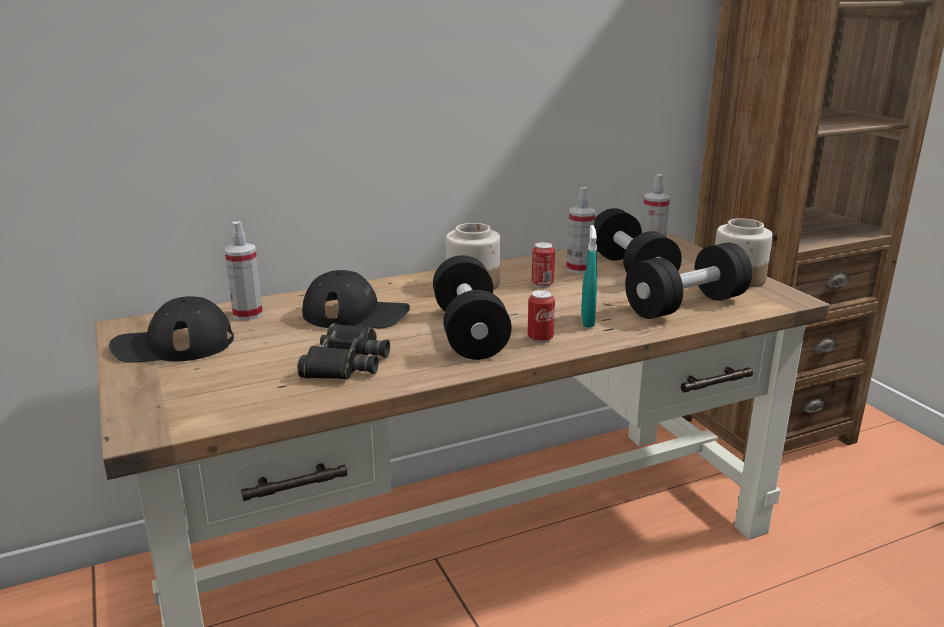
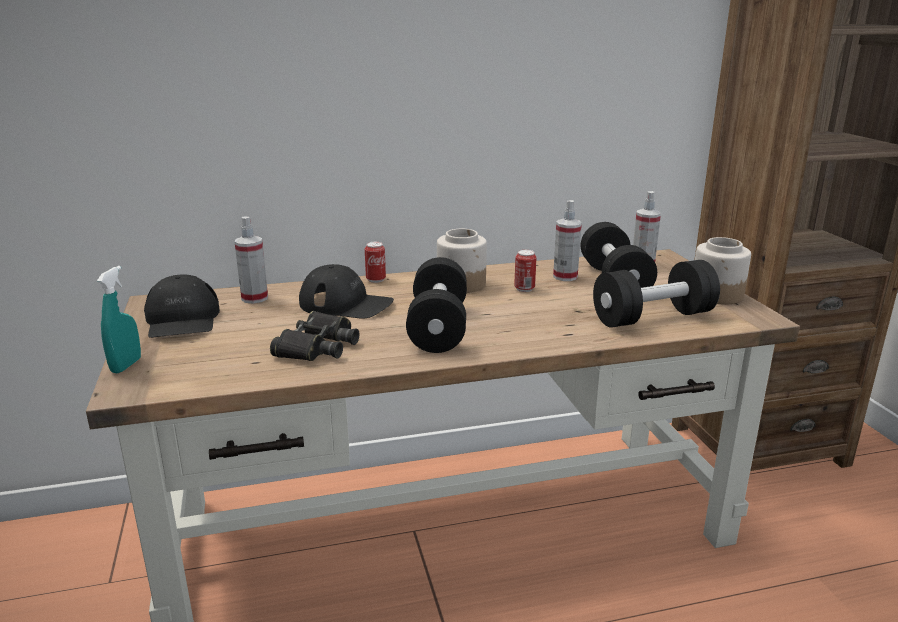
camera: 10 degrees right, 0 degrees up
black cap [109,296,234,363] -> black cap turned 105 degrees counterclockwise [144,274,220,338]
can [528,290,555,343] -> can moved to [365,242,386,283]
turquoise spray bottle [581,225,597,328] -> turquoise spray bottle moved to [97,266,141,373]

